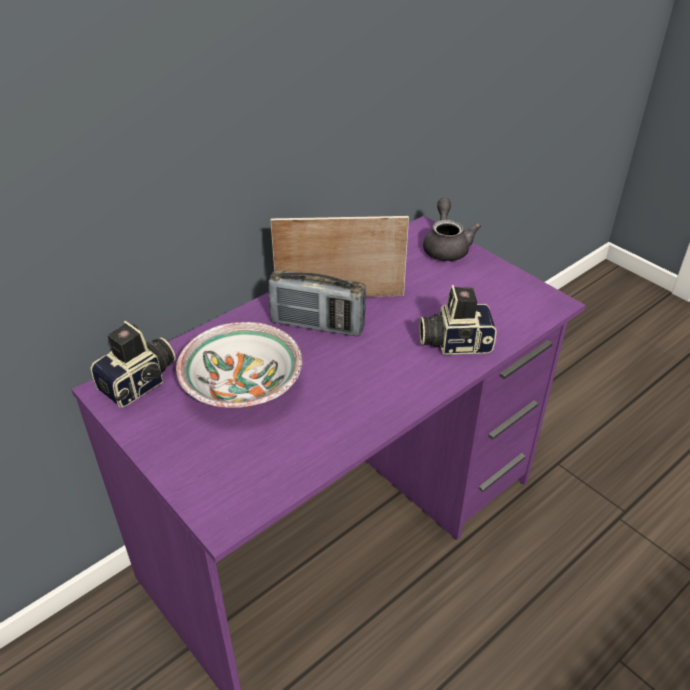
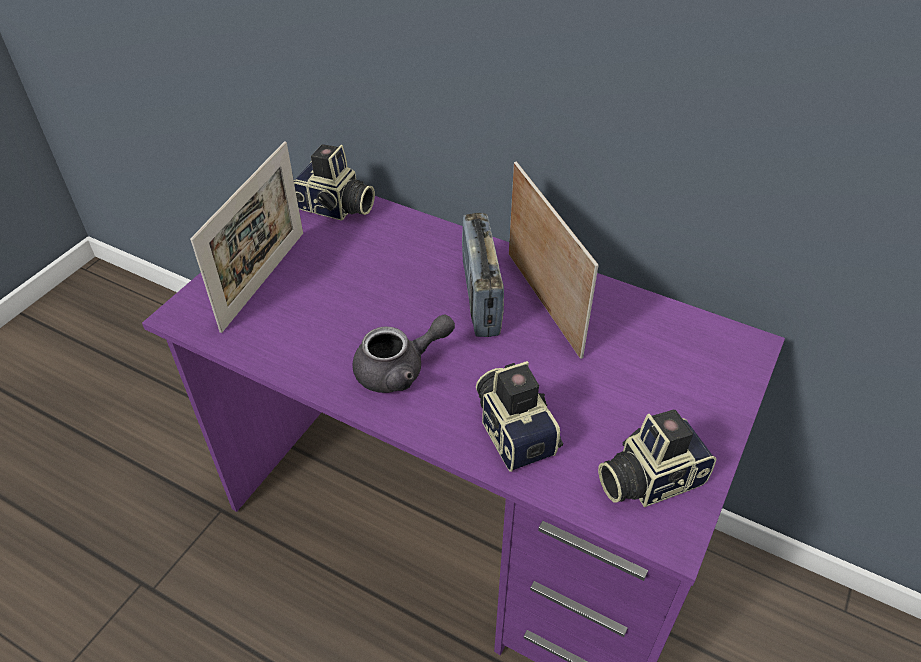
camera: 70 degrees right, 5 degrees up
bowl [176,322,302,408] -> none
grey teapot [423,198,481,261] -> grey teapot moved to [353,315,455,393]
none -> picture frame [190,141,303,333]
none -> camera [598,409,716,507]

